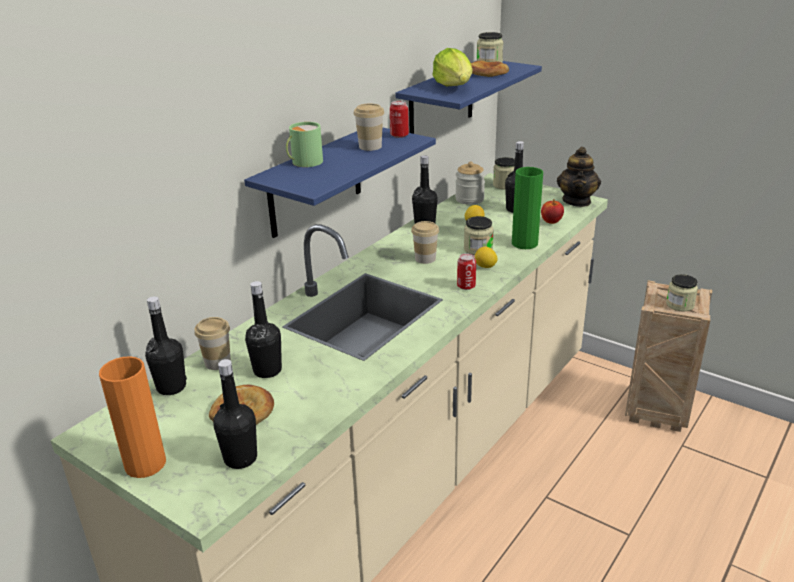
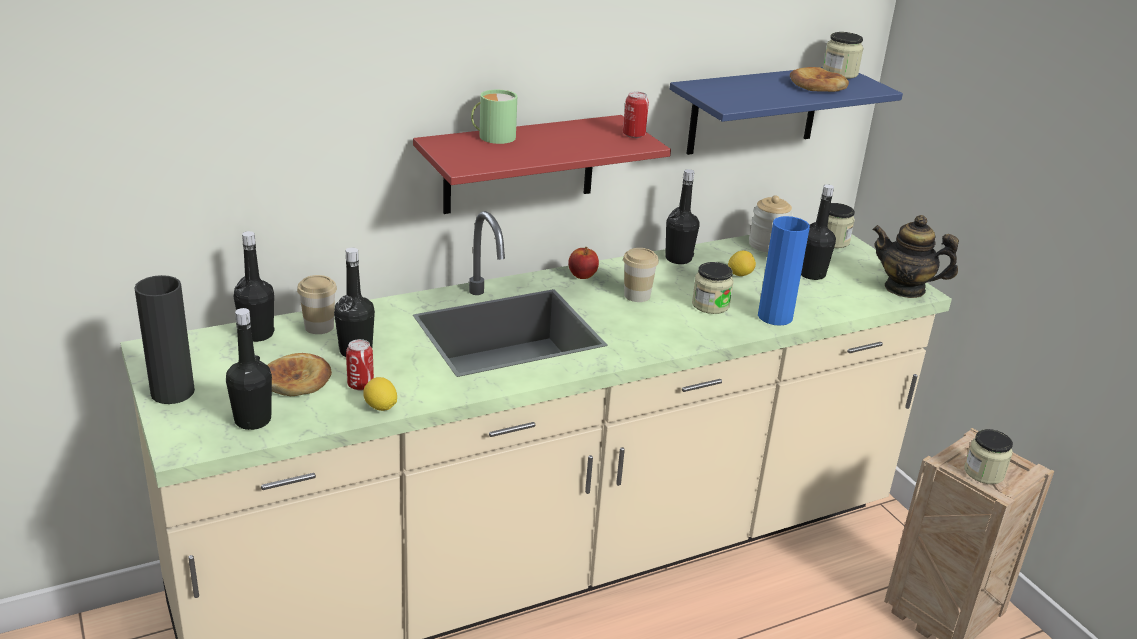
camera: 25 degrees right, 0 degrees up
orange vase [99,356,166,478] -> black vase [134,275,195,404]
blue shelf [244,127,436,238] -> red shelf [413,115,671,214]
cup [353,104,384,151] -> none
lettuce [432,48,472,86] -> none
can [457,253,476,290] -> can moved to [346,339,374,390]
lemon [475,247,497,268] -> lemon moved to [363,377,397,411]
green vase [512,167,543,249] -> blue vase [758,216,810,326]
apple [541,199,564,224] -> apple moved to [568,247,599,279]
teapot [557,147,601,207] -> teapot turned 75 degrees clockwise [873,215,959,298]

